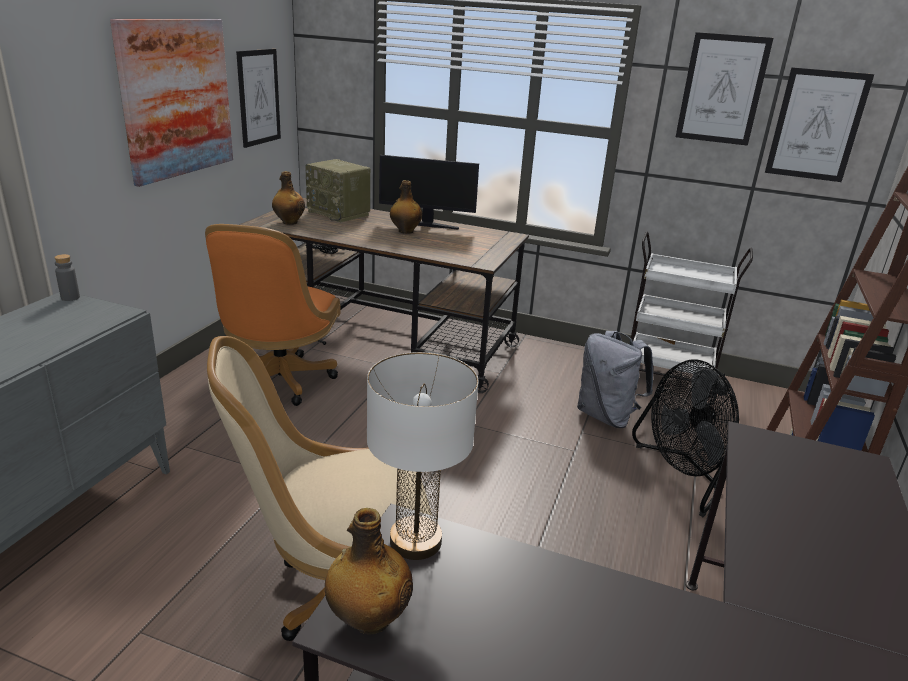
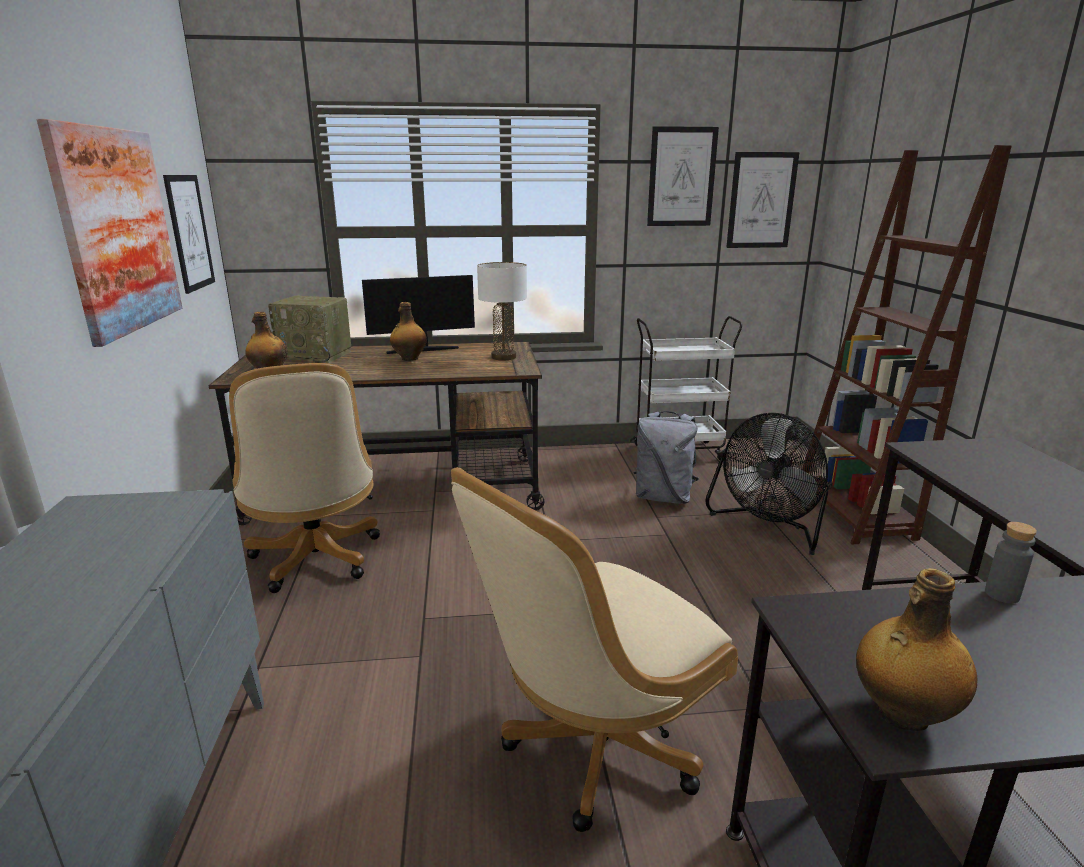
camera: 25 degrees left, 5 degrees down
grey bottle [54,254,80,301] -> grey bottle moved to [985,522,1037,603]
orange office chair [205,224,341,406] -> beige office chair [229,363,380,593]
table lamp [367,352,479,560] -> table lamp moved to [477,262,527,360]

